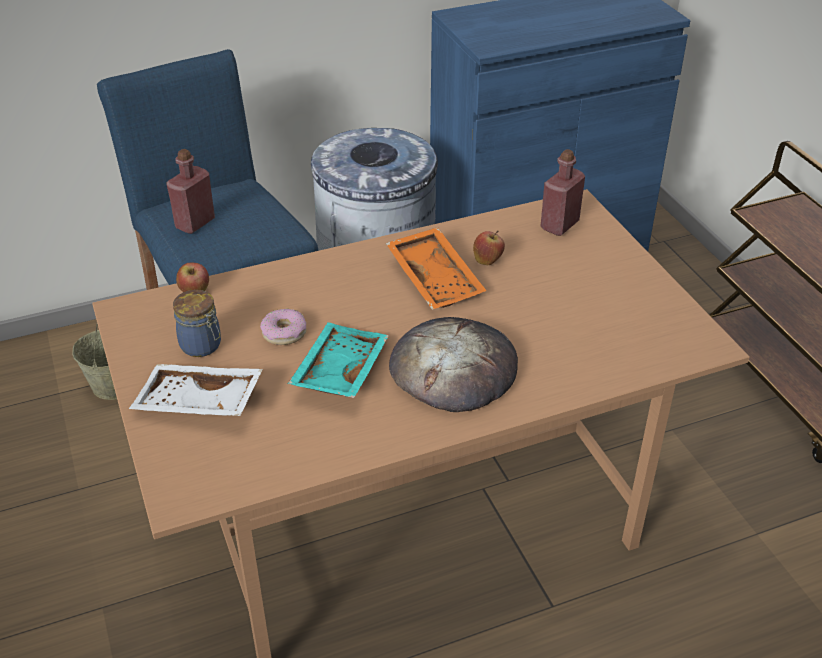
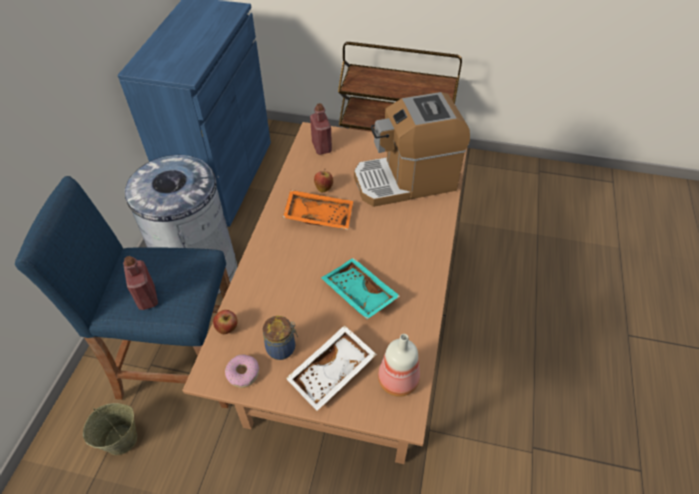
camera: 55 degrees left, 10 degrees up
donut [260,309,307,345] -> donut moved to [225,354,259,388]
bread [389,317,518,412] -> none
none -> coffee machine [354,92,470,207]
none -> bottle [378,334,420,397]

